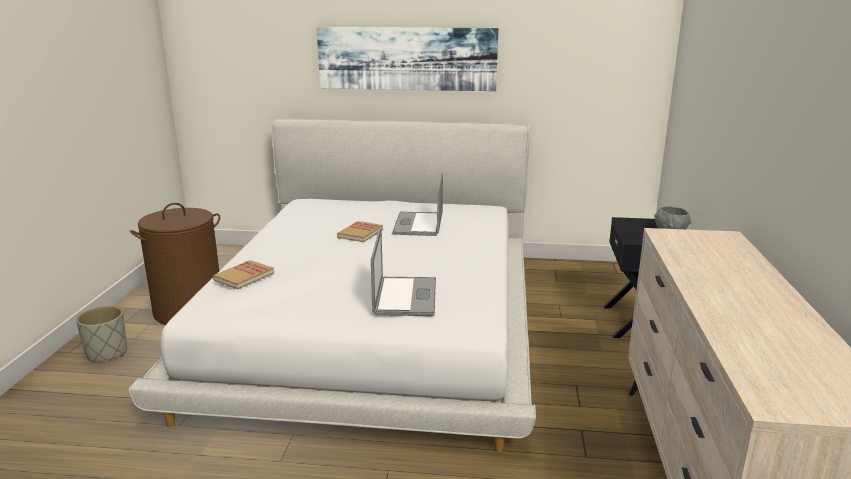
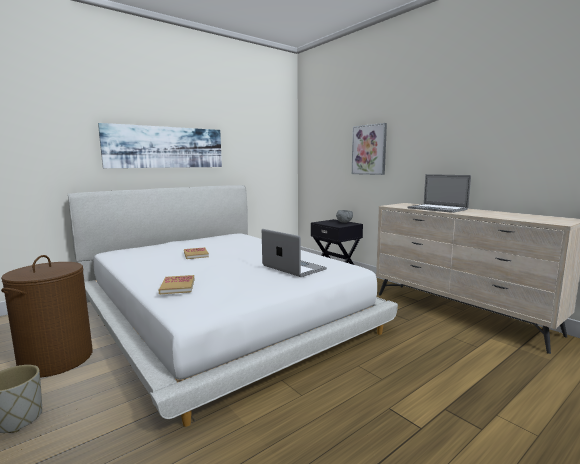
camera: 45 degrees left, 10 degrees down
laptop [392,173,443,236] -> laptop moved to [408,174,471,213]
none -> picture [352,123,387,175]

